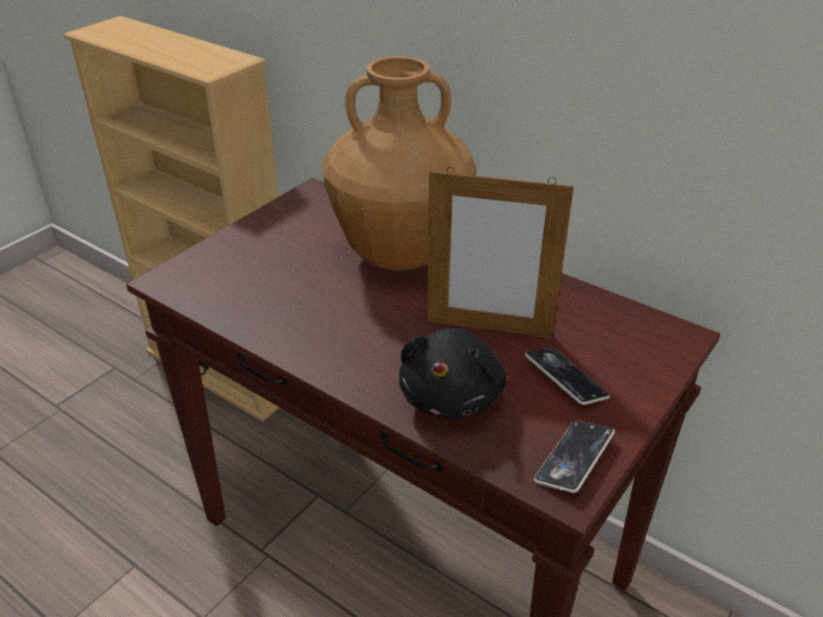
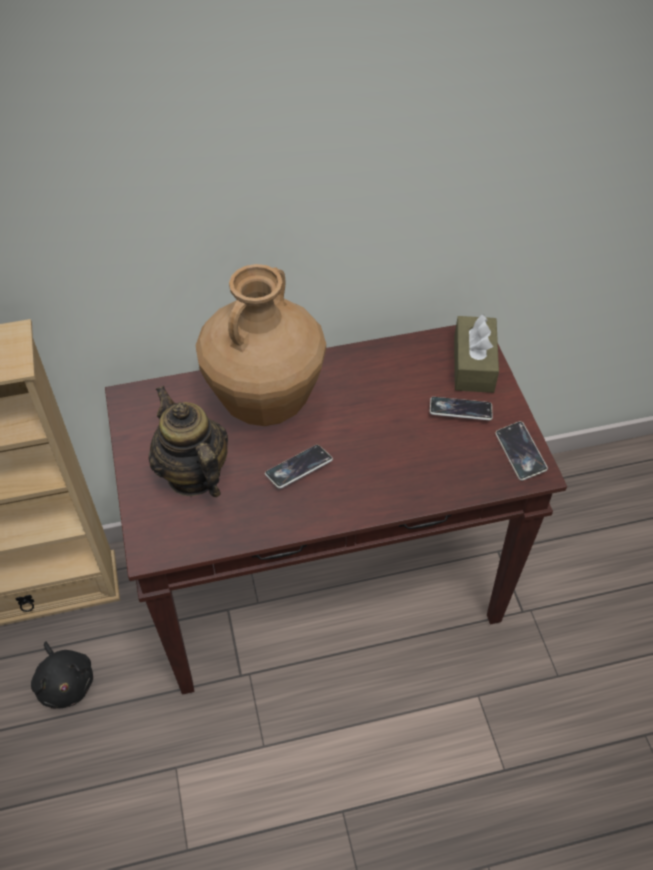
camera: 50 degrees left, 15 degrees up
black plush toy [399,328,507,419] -> black plush toy moved to [31,641,93,709]
picture frame [427,167,574,338] -> none
none -> teapot [149,386,228,497]
none -> phone [265,445,333,489]
none -> brown tissue box [454,314,499,393]

